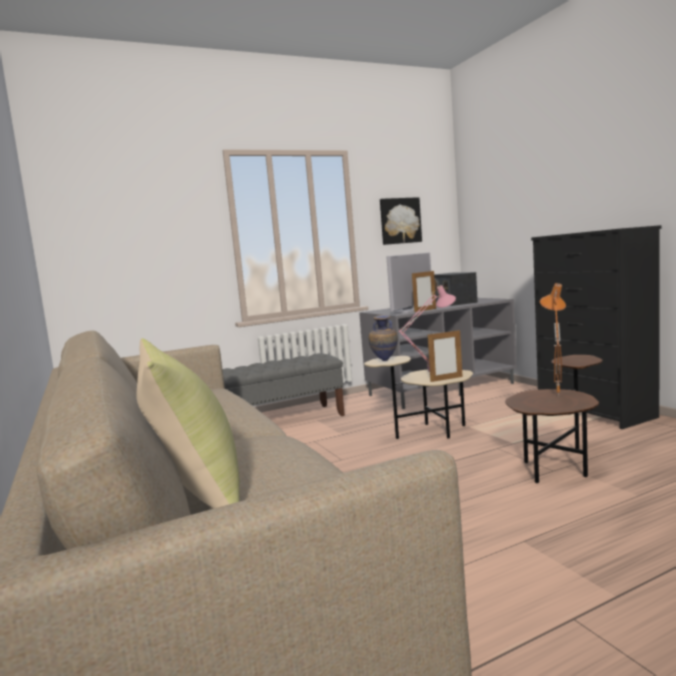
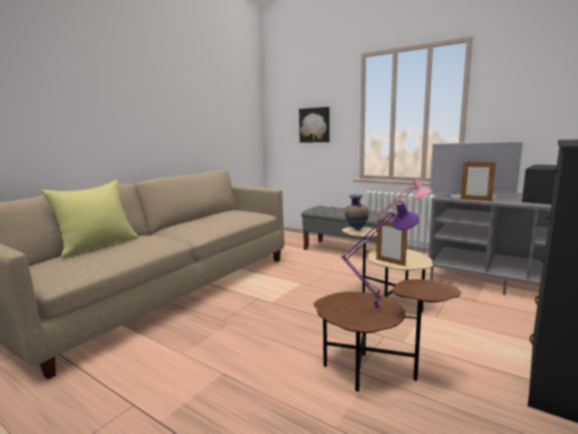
camera: 60 degrees right, 5 degrees up
picture [380,197,422,245] -> picture moved to [299,107,330,142]
orange table lamp [540,283,566,396] -> purple table lamp [341,201,419,310]

